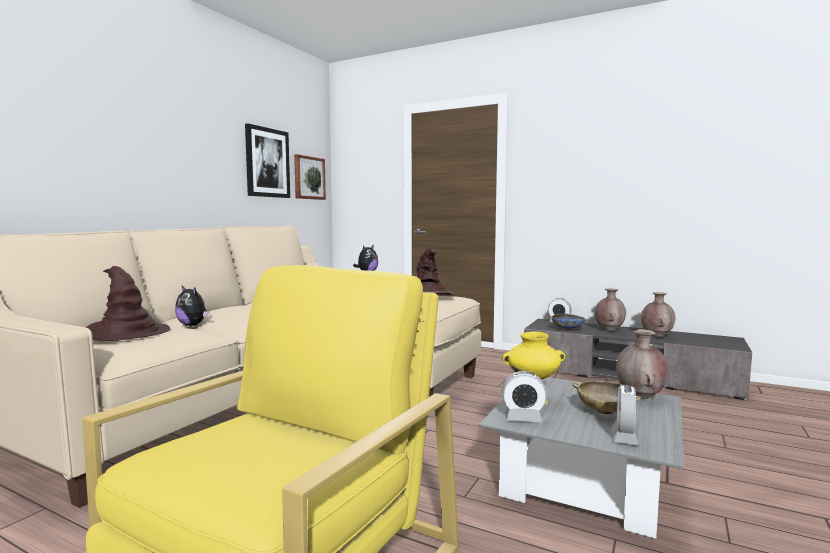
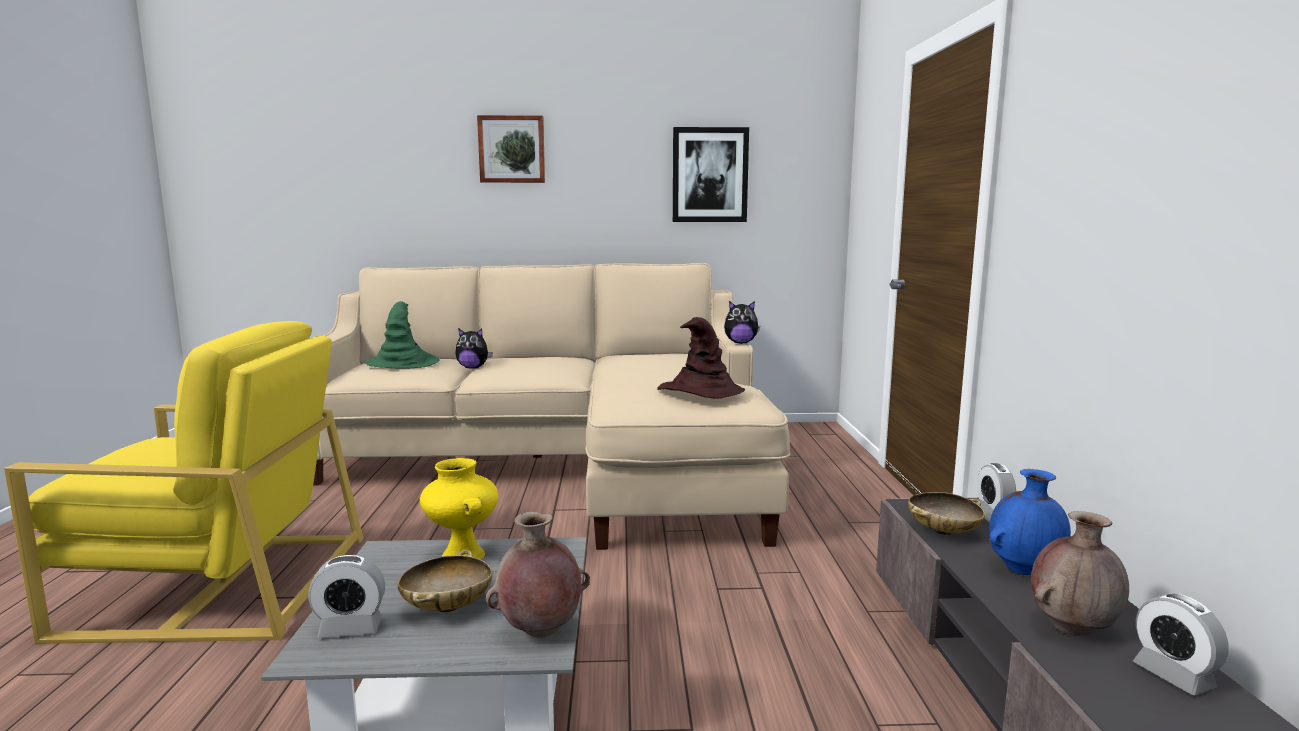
camera: 60 degrees right, 5 degrees up
brown hat [86,266,170,341] -> green hat [365,301,440,368]
plush toy [175,286,210,326] -> plush toy turned 90 degrees counterclockwise [455,328,493,369]
picture [294,154,326,200] -> picture moved to [477,115,545,183]
alarm clock [502,371,547,422] -> alarm clock moved to [1133,594,1229,695]
blue bowl [552,313,585,331] -> beige bowl [908,492,985,535]
brown vase [595,289,626,331] -> blue vase [989,469,1071,575]

